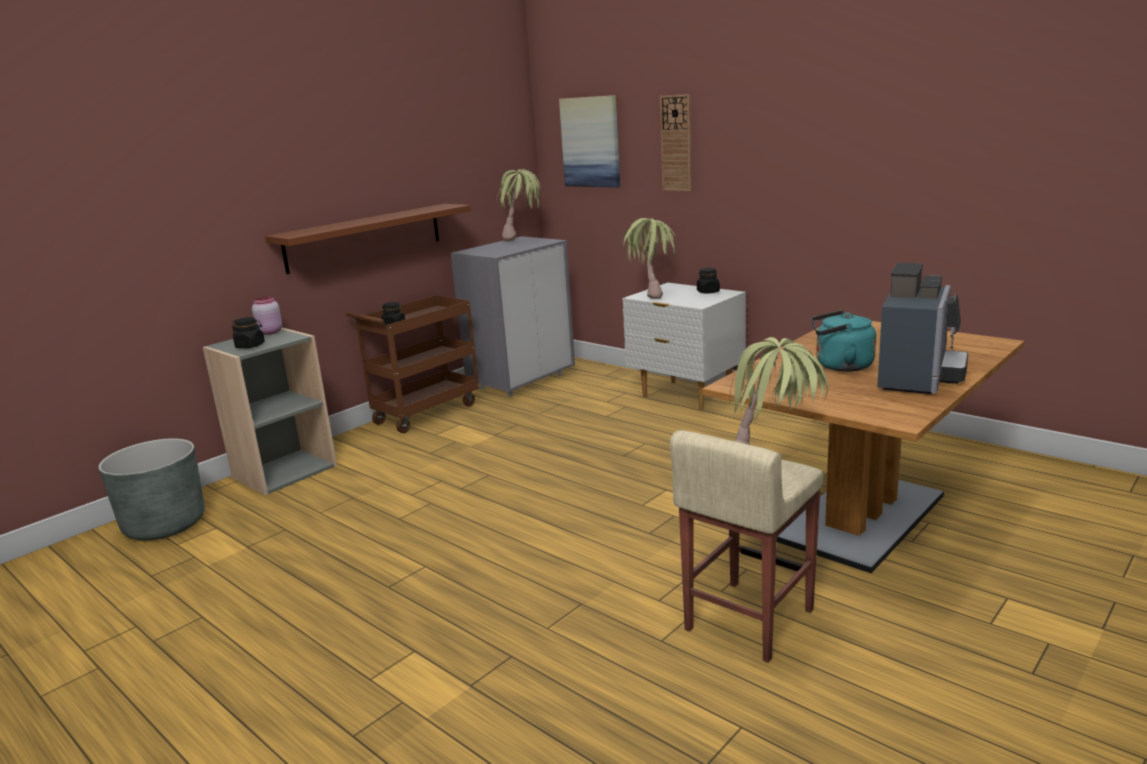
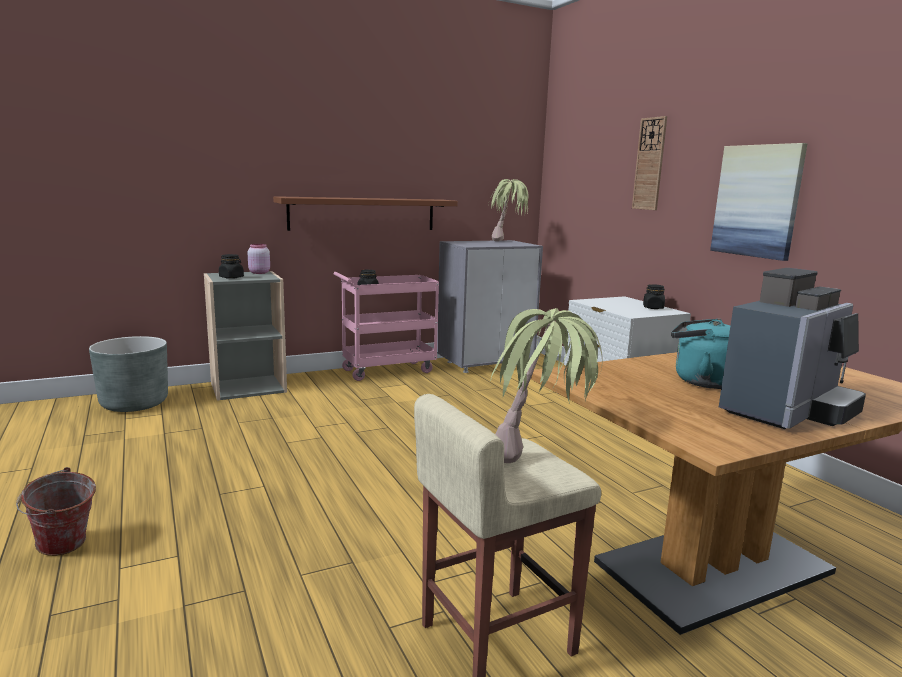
camera: 20 degrees right, 5 degrees down
brown cart [346,296,479,433] -> pink cart [334,272,439,381]
picture [559,95,620,188] -> picture moved to [710,143,808,261]
potted plant [622,218,676,299] -> none
none -> bucket [16,467,96,556]

